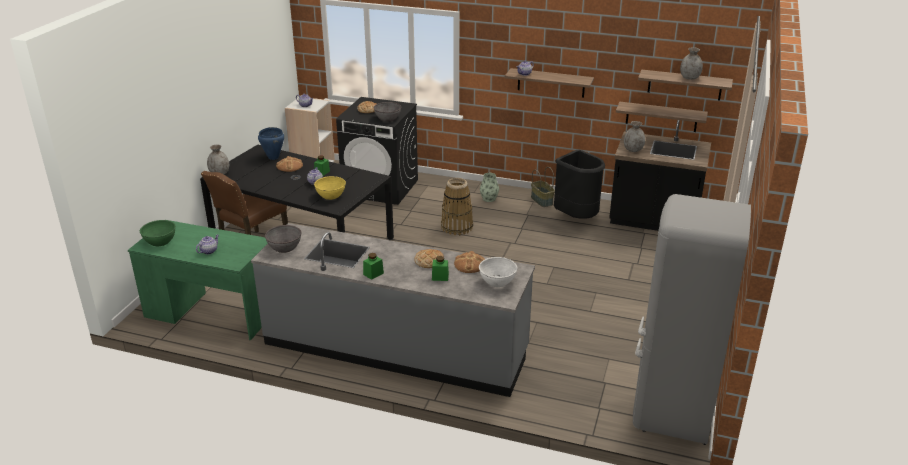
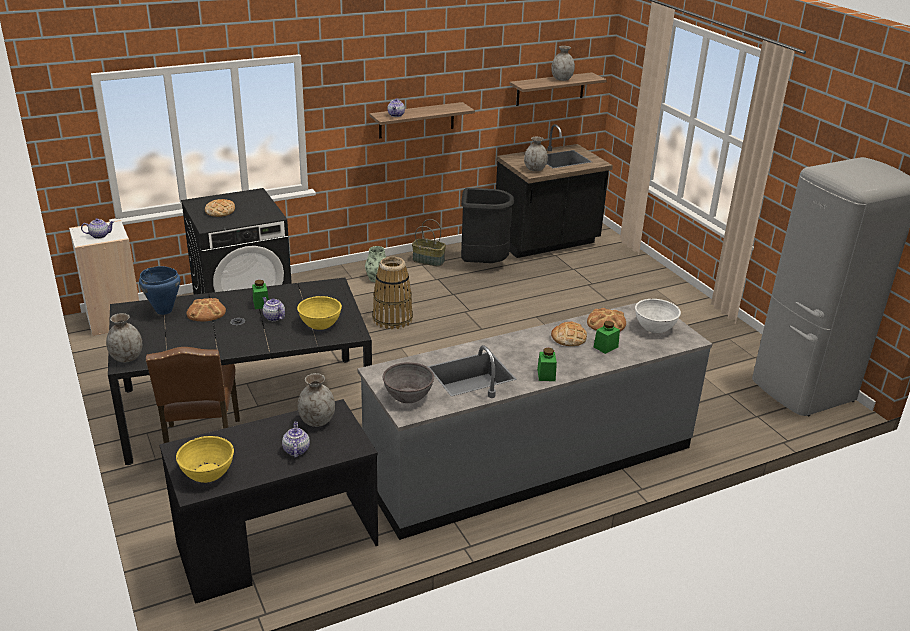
camera: 45 degrees left, 0 degrees up
green desk [128,220,268,340] -> black desk [159,399,378,604]
green bowl [140,220,176,246] -> yellow bowl [176,436,234,483]
grey bowl [374,102,401,122] -> none
shelf [616,102,708,132] -> none
none -> grey vase [298,373,335,427]

